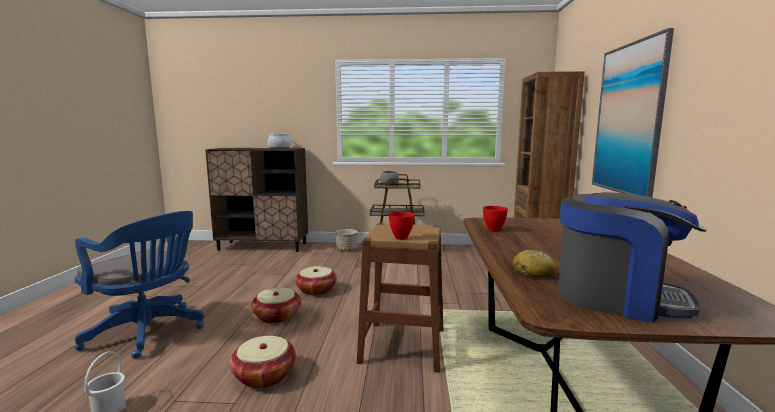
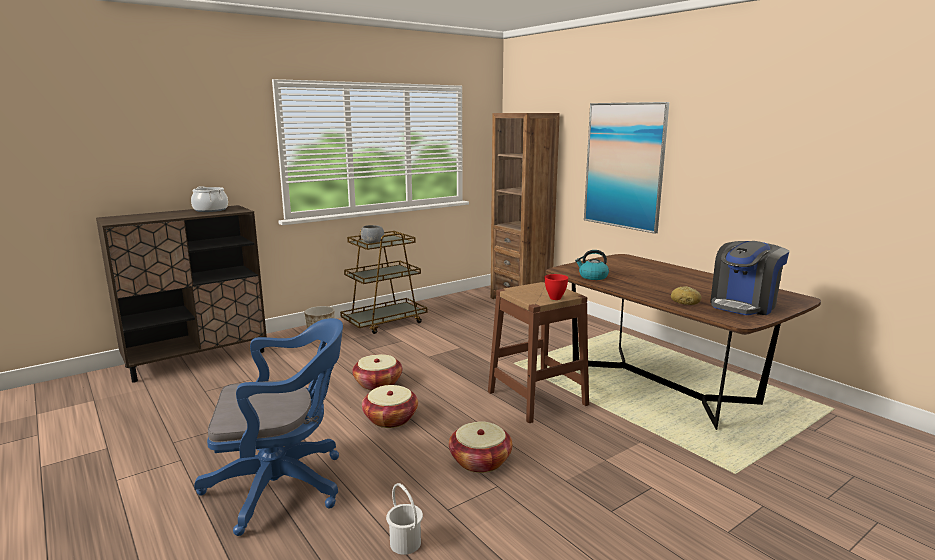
camera: 40 degrees left, 5 degrees up
red bowl [483,206,508,232] -> kettle [575,250,609,280]
coffee machine [558,192,707,323] -> coffee machine turned 150 degrees clockwise [710,241,789,315]

